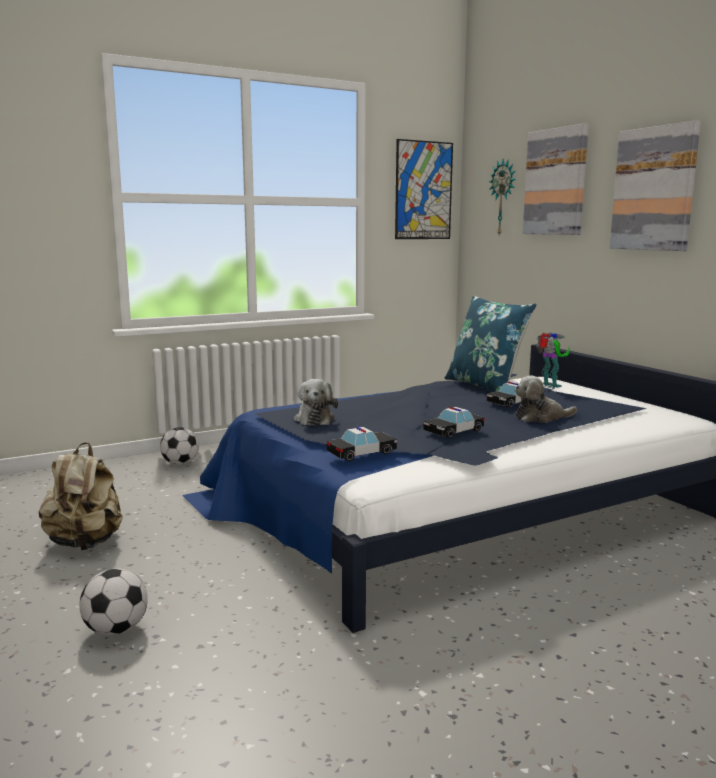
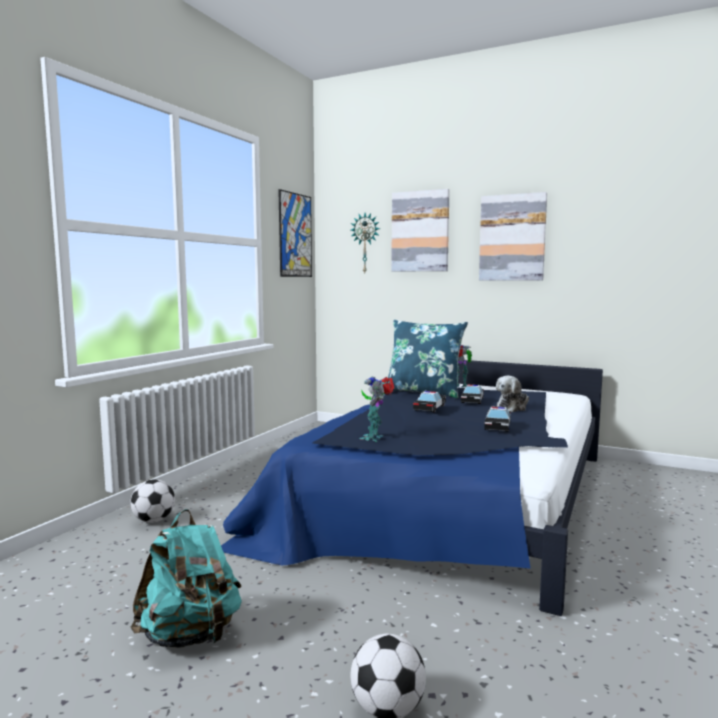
camera: 35 degrees left, 5 degrees down
beige backpack [39,442,123,550] -> turquoise backpack [131,509,242,648]
plush toy [294,379,338,426] -> toy robot [359,376,394,442]
toy car [327,427,397,461] -> toy car moved to [413,391,446,412]

